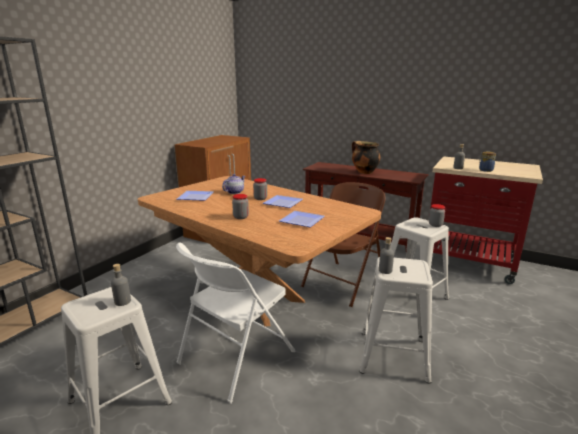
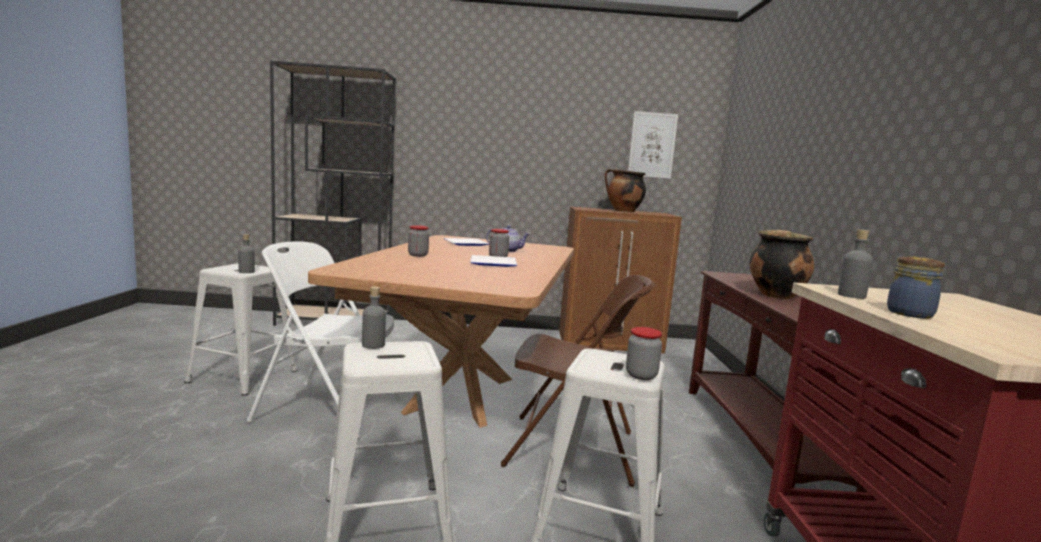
camera: 60 degrees right, 10 degrees down
plate [279,211,325,227] -> none
none -> cooking pot [605,169,646,212]
none -> picture [628,111,678,179]

